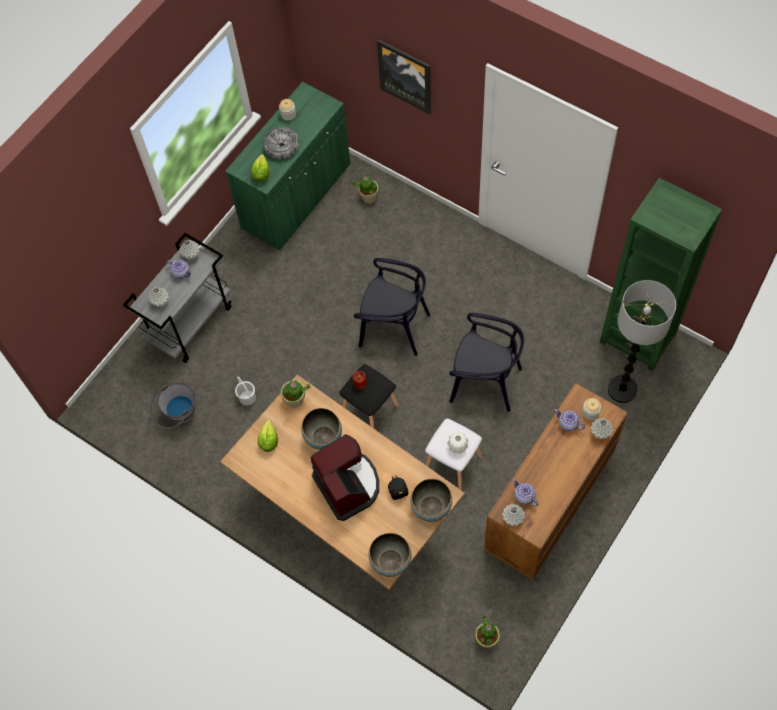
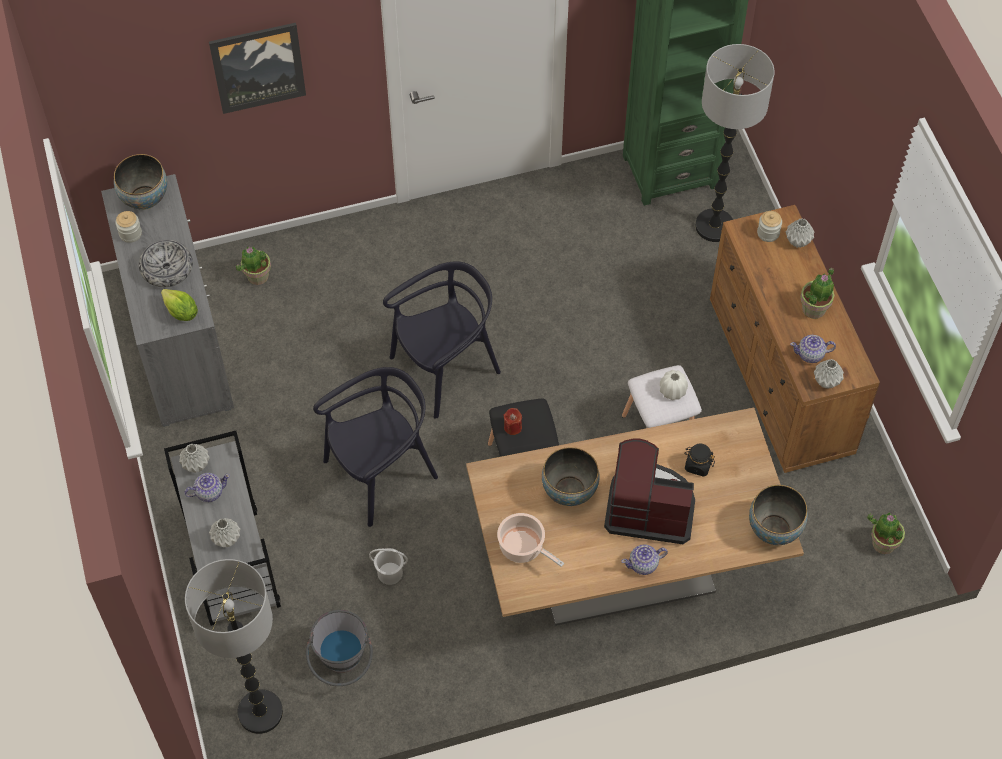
camera: 55 degrees left, 5 degrees down
green cabinet [225,82,351,251] -> grey cabinet [101,174,234,427]
lettuce [258,420,278,452] -> cooking pot [497,513,564,567]
potted plant [281,380,310,407] -> potted plant moved to [800,268,834,319]
bowl [410,479,452,522] -> bowl moved to [114,154,167,210]
black chair [449,313,524,412] -> black chair moved to [313,367,438,527]
teapot [555,409,585,431] -> teapot moved to [621,544,668,575]
none -> floor lamp [185,559,283,734]

